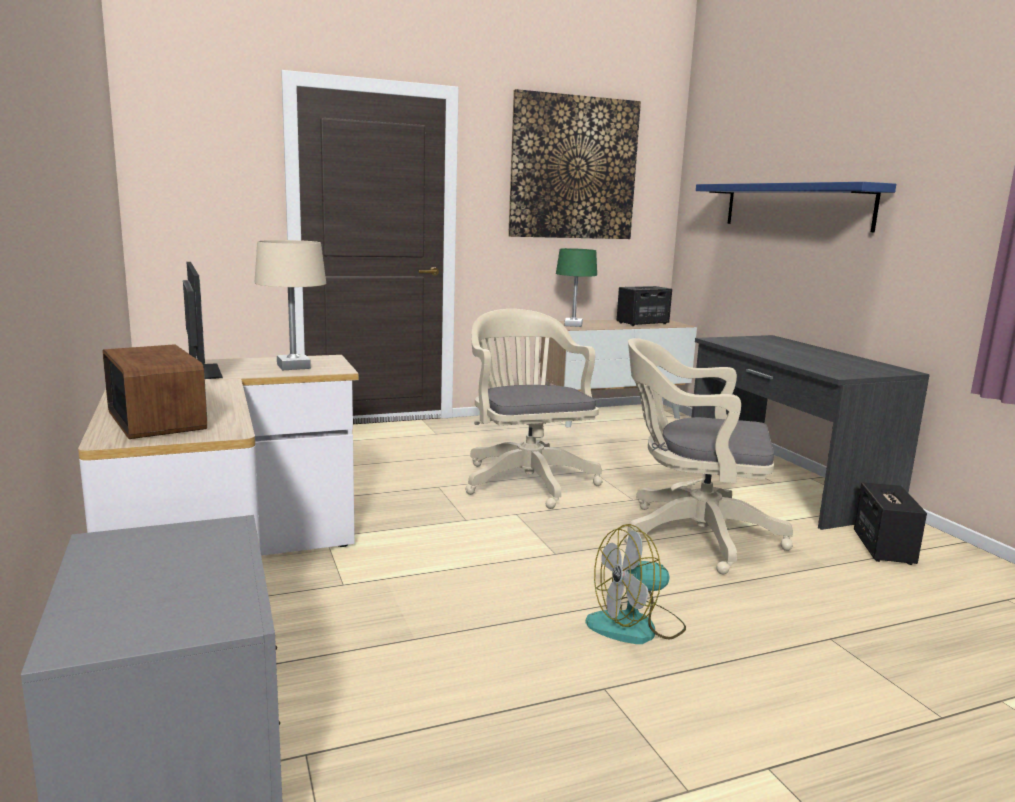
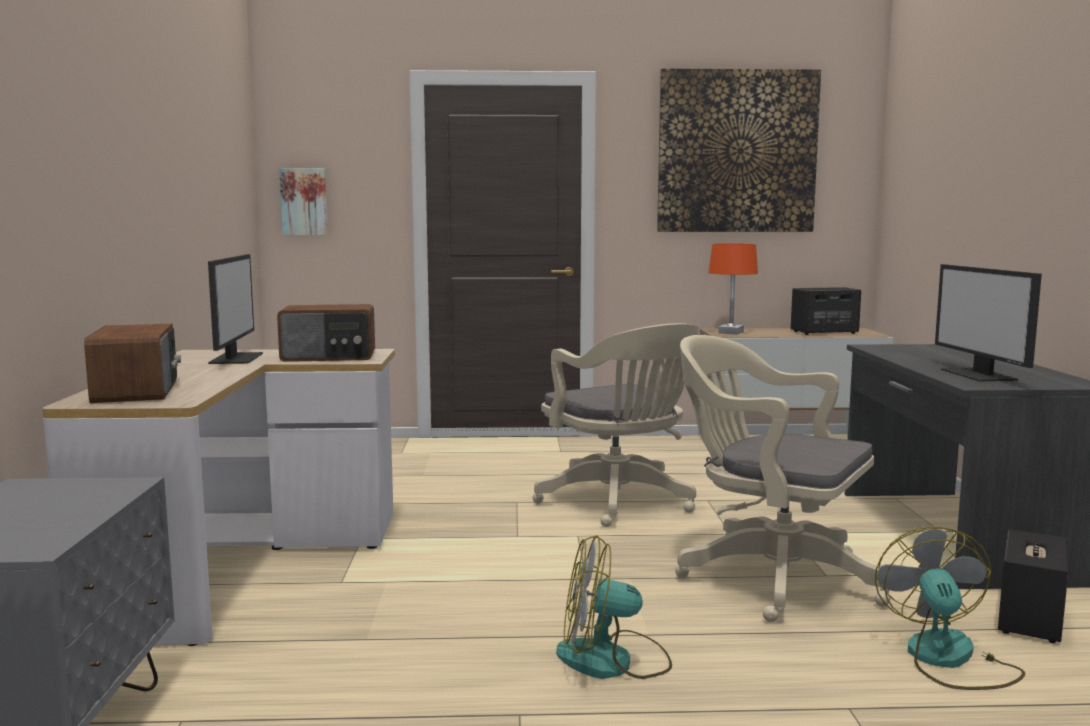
camera: 20 degrees right, 5 degrees down
beige table lamp [254,240,326,370] -> radio [277,304,375,362]
beige office chair [465,309,603,509] -> beige office chair turned 150 degrees clockwise [533,323,699,527]
green table lamp [556,248,597,327] -> orange table lamp [708,243,758,335]
blue shelf [696,182,896,232] -> none
none -> picture [279,168,328,235]
none -> fan [875,527,1025,690]
none -> monitor [935,264,1042,382]

